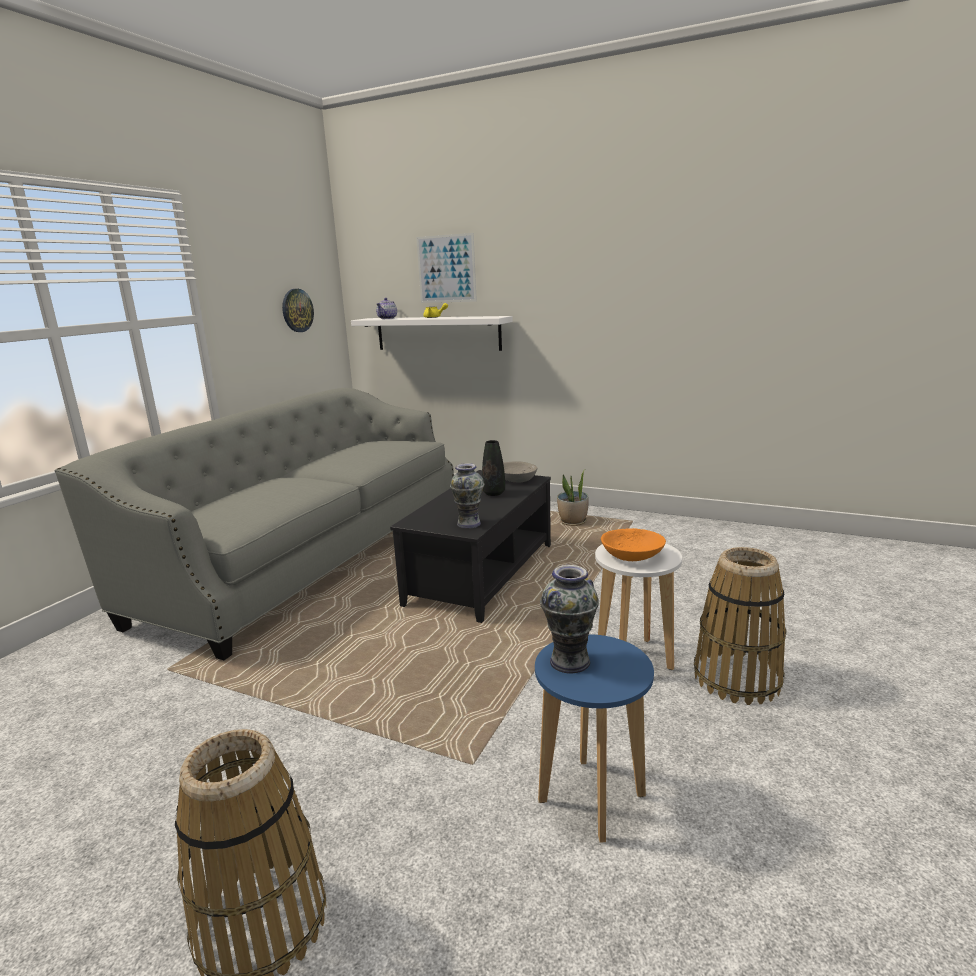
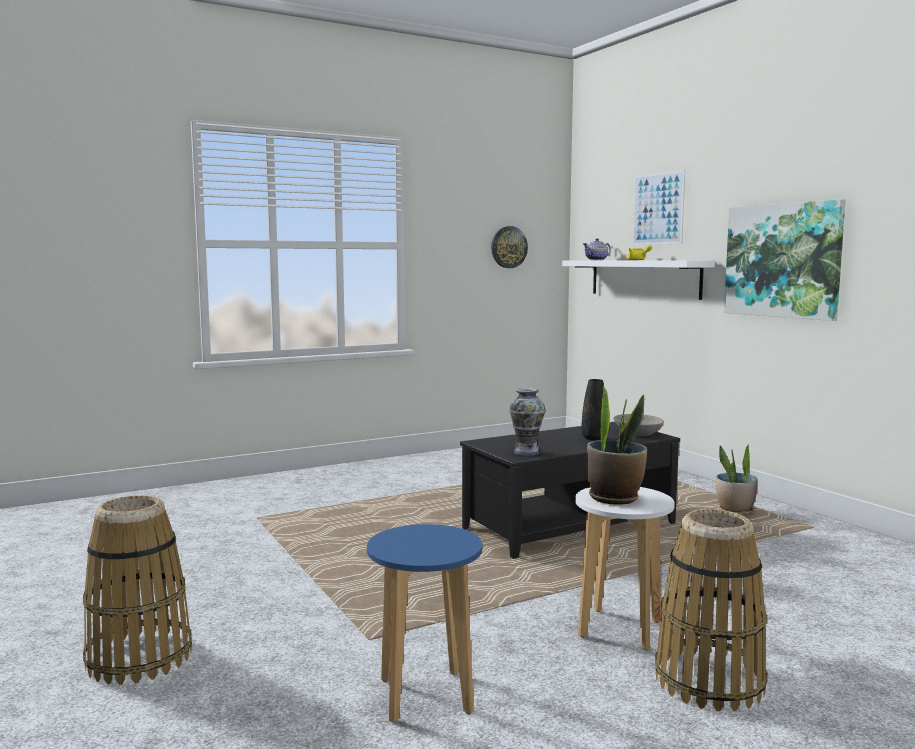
camera: 35 degrees right, 10 degrees down
grey sofa [54,388,454,660] -> none
vase [540,565,599,673] -> none
orange bowl [601,528,666,561] -> potted plant [587,385,647,505]
none -> picture [724,199,846,321]

